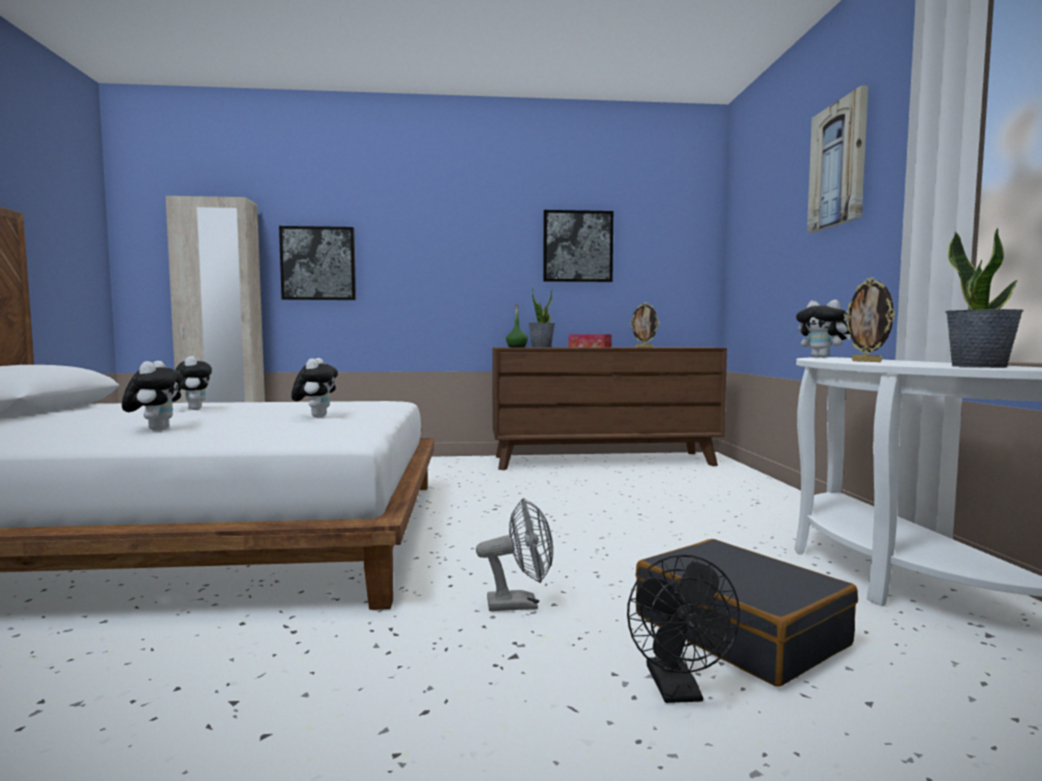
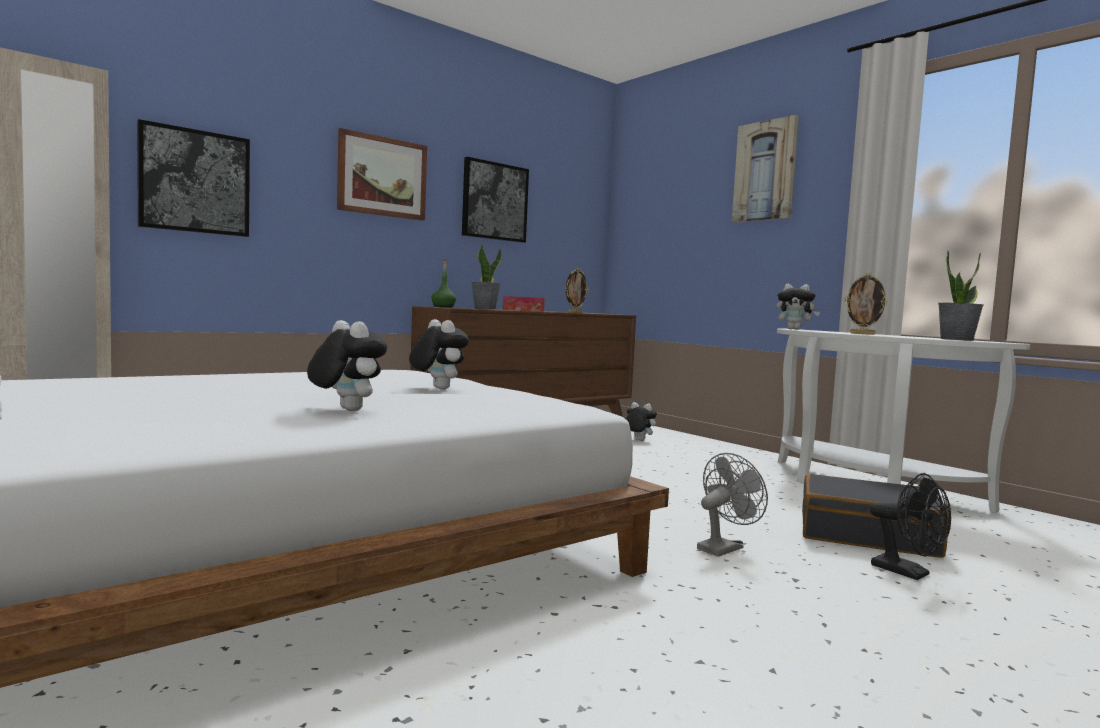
camera: 35 degrees left, 0 degrees up
plush toy [175,356,212,410] -> plush toy moved to [625,402,657,441]
none -> picture [337,128,427,221]

